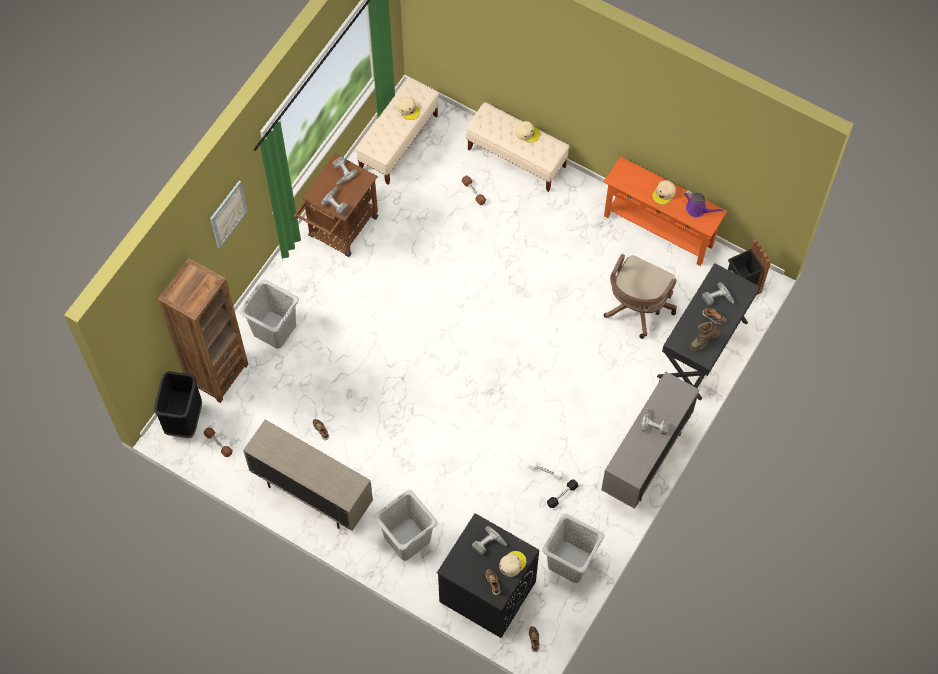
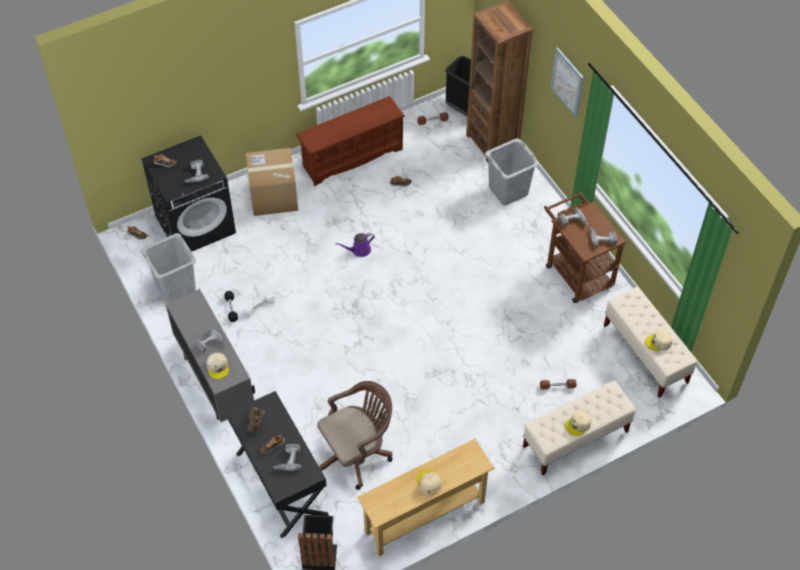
camera: 120 degrees right, 10 degrees down
beige cabinet [243,420,373,531] -> brown shoe rack [296,96,405,186]
grey laundry basket [374,490,438,561] -> cardboard box [246,148,298,216]
beige cap [499,551,526,577] -> beige cap moved to [206,353,229,379]
orange console table [604,156,727,266] -> beige console table [357,439,494,556]
brown office chair [604,254,677,339] -> brown office chair turned 90 degrees clockwise [317,381,392,490]
purple watering can [684,190,724,217] -> purple watering can moved to [335,233,375,257]

